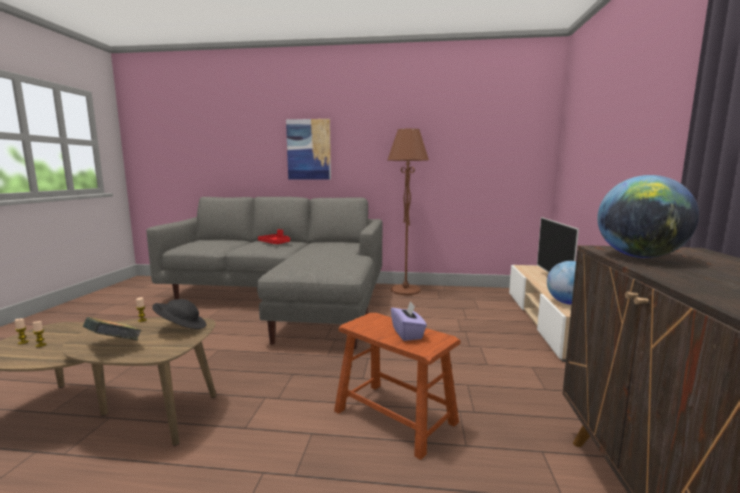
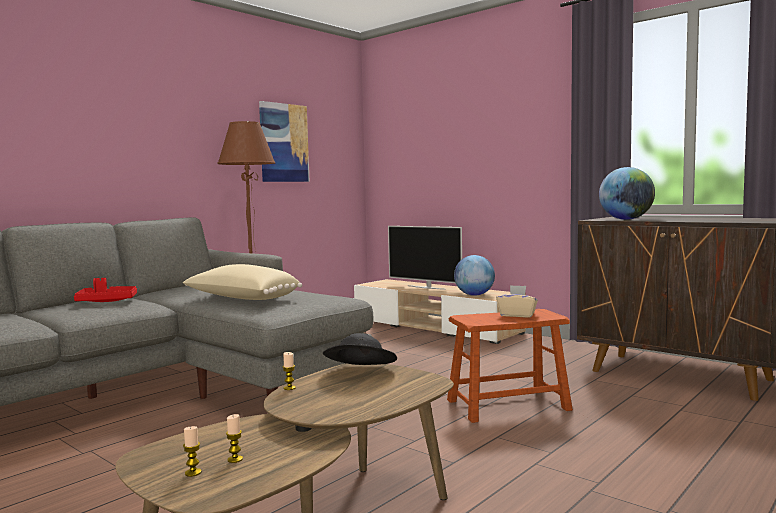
camera: 55 degrees left, 5 degrees down
book [83,317,143,340] -> none
picture [286,119,331,180] -> picture moved to [259,101,310,182]
purple tissue box [391,301,427,341] -> beige tissue box [496,285,538,318]
none -> beige pillow [183,264,302,300]

